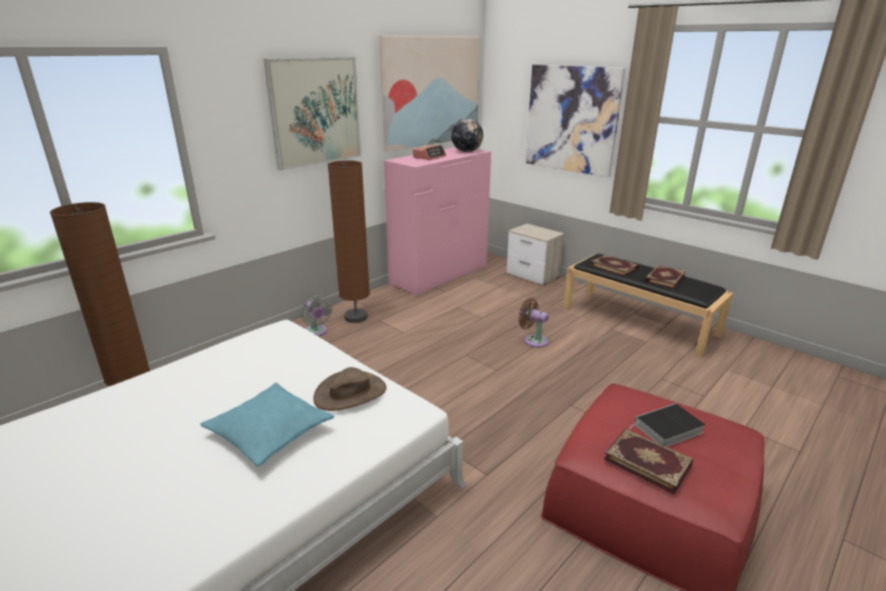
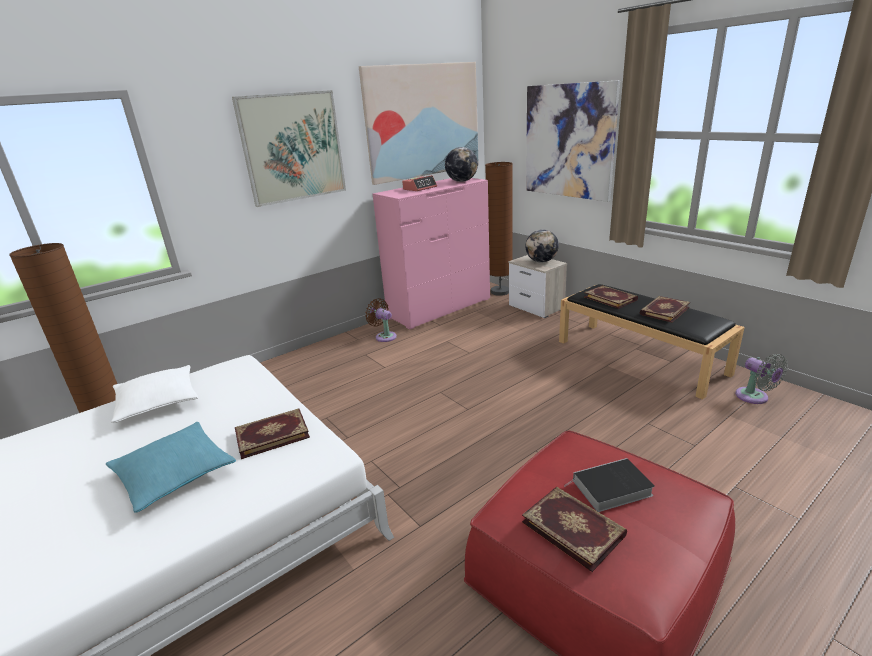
camera: 10 degrees right, 0 degrees up
grey fan [301,296,332,337] -> grey fan moved to [735,354,788,404]
brown hat [313,367,387,411] -> book [235,408,310,459]
brown floor lamp [328,160,370,323] -> brown floor lamp moved to [485,162,513,296]
brown fan [518,298,549,348] -> brown fan moved to [365,298,397,342]
none -> white pillow [111,365,198,423]
none -> globe [526,229,559,263]

